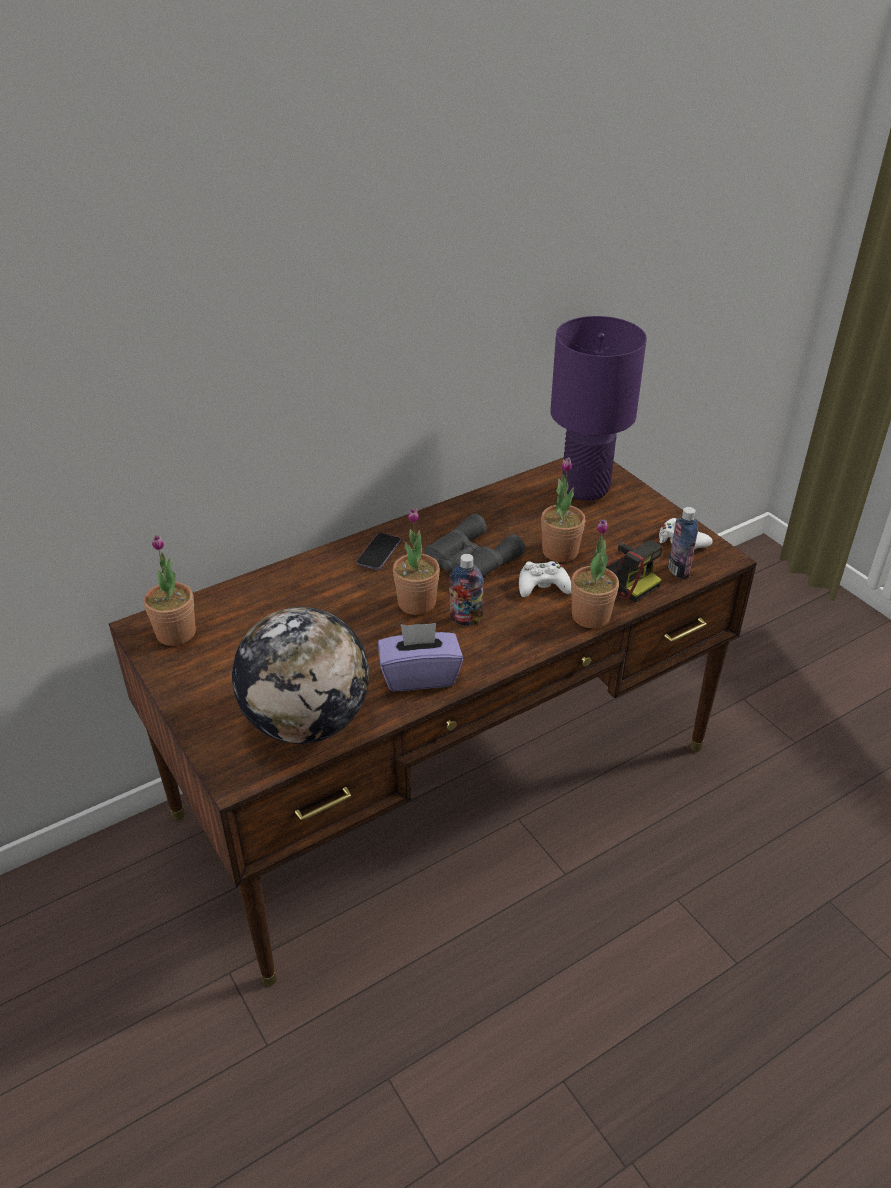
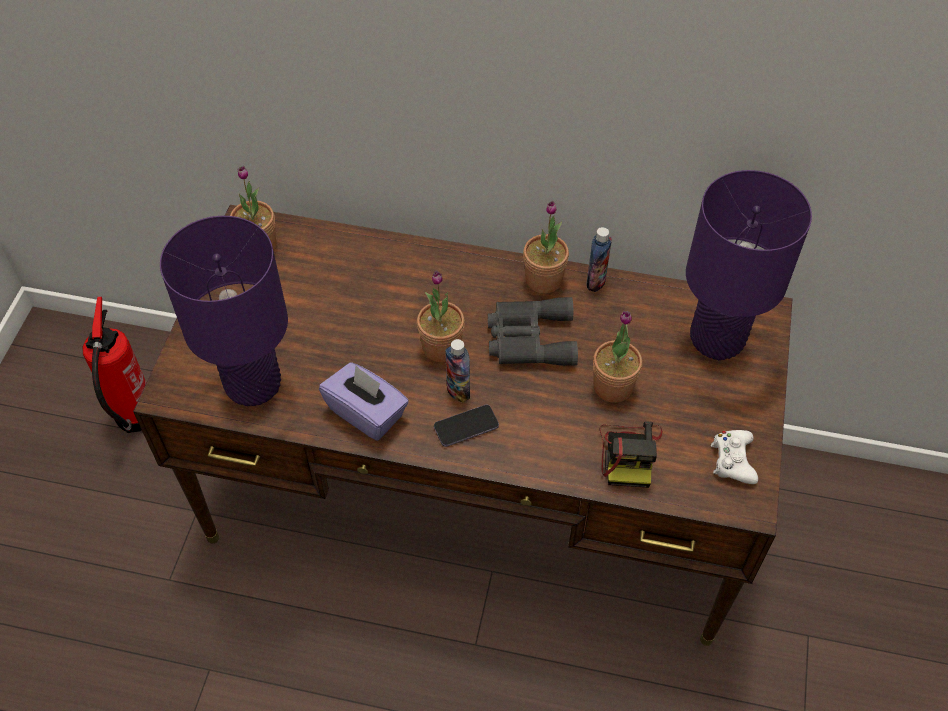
camera: 45 degrees right, 15 degrees up
globe [232,607,369,744] -> purple table lamp [160,216,288,406]
phone [356,533,401,570] -> phone moved to [434,405,499,447]
white game controller [519,561,571,597] -> none
potted plant [571,519,619,628] -> potted plant moved to [523,201,569,294]
bottle [668,507,698,579] -> bottle moved to [587,227,612,292]
none -> fire extinguisher [83,297,146,433]

